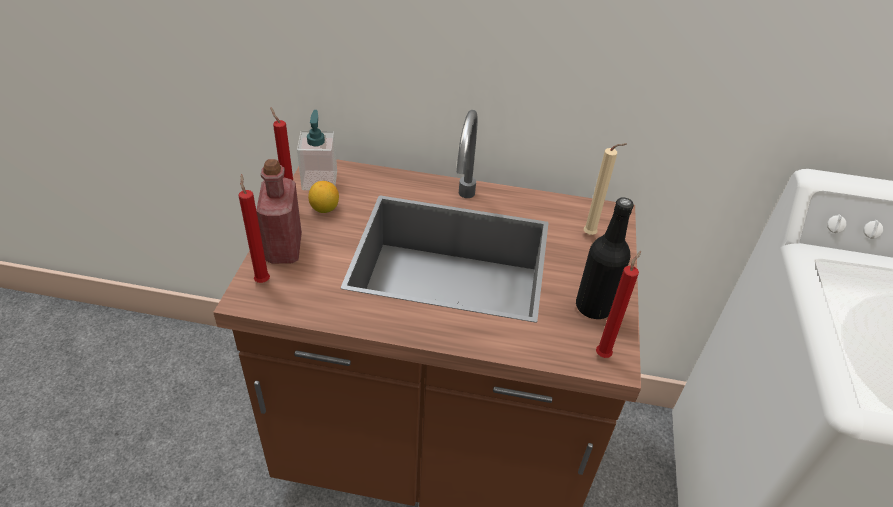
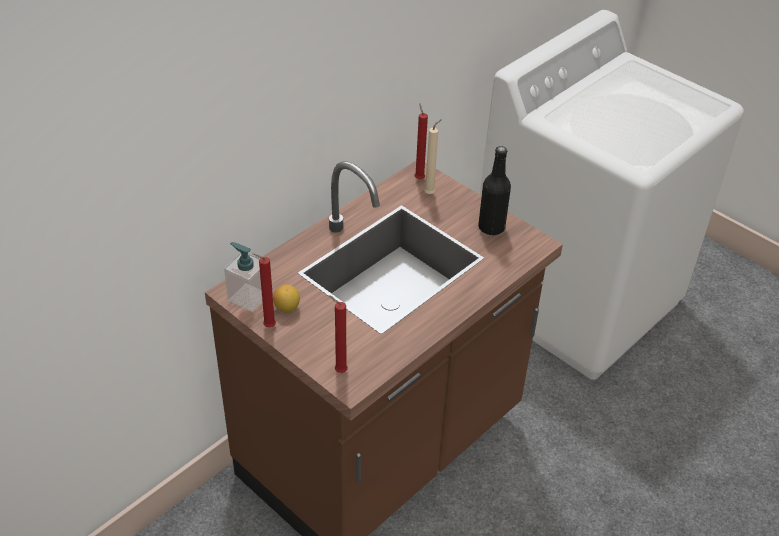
camera: 55 degrees left, 0 degrees up
red bottle [256,159,302,264] -> none
red candle [596,251,641,358] -> red candle moved to [415,103,428,179]

